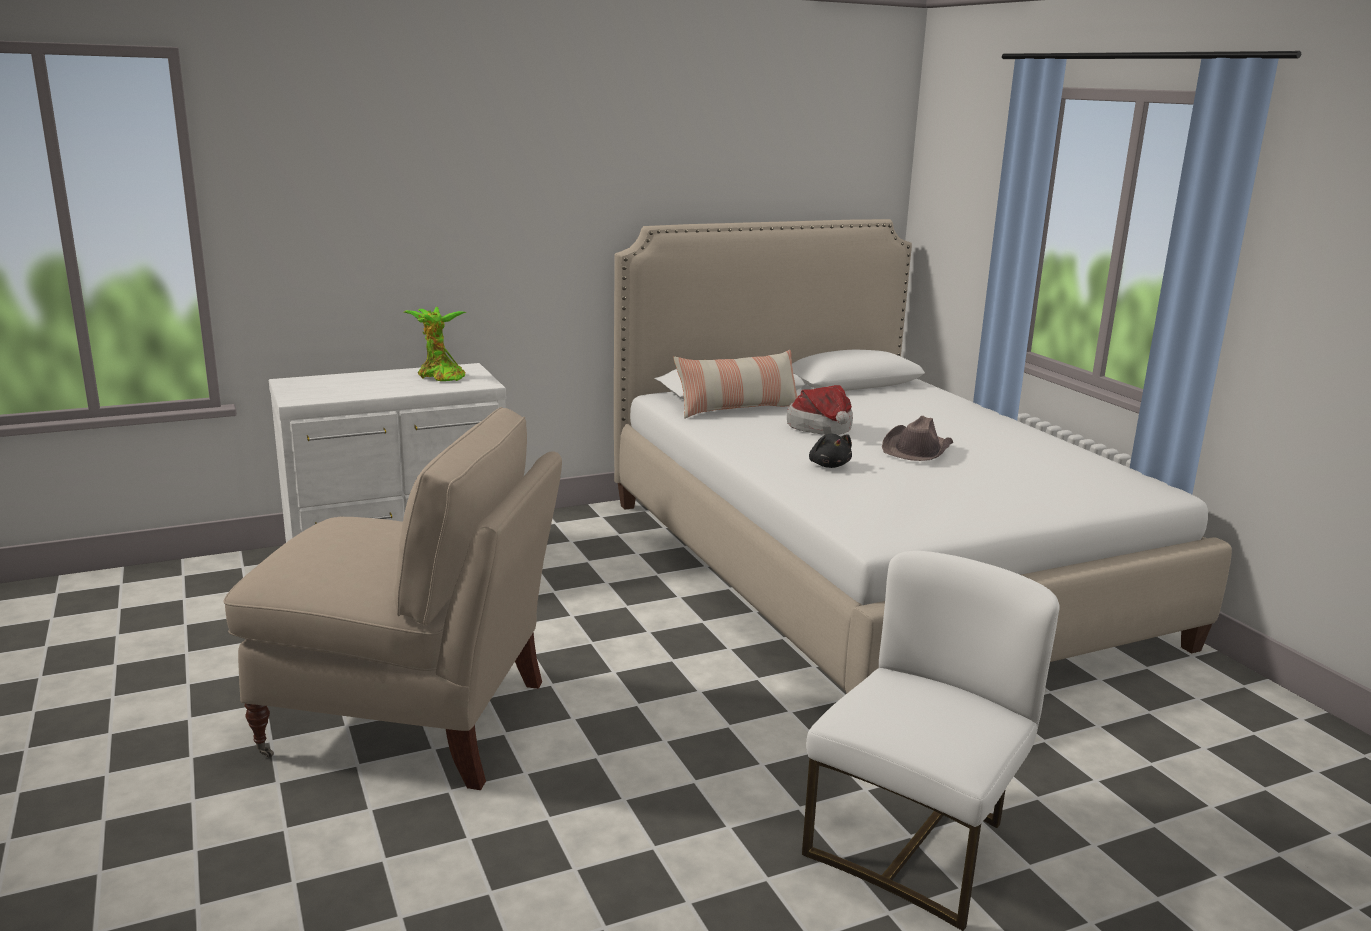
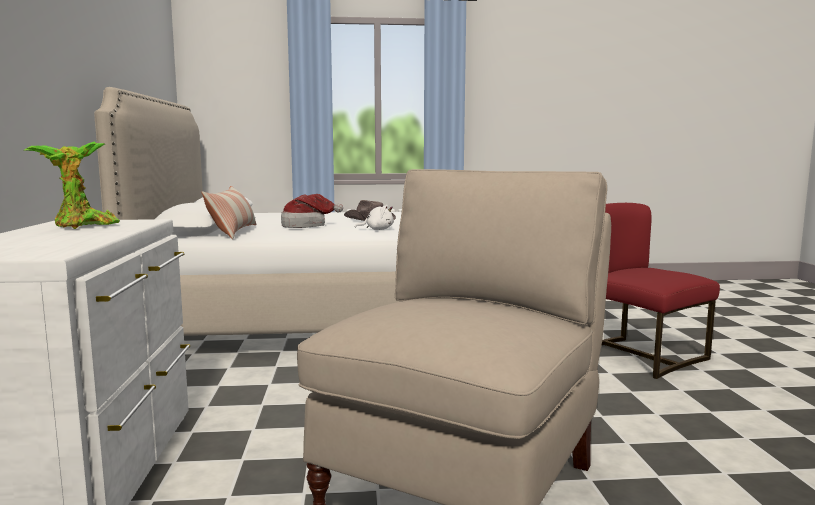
camera: 70 degrees left, 10 degrees down
white chair [802,551,1060,931] -> red chair [601,203,720,379]
black plush toy [809,434,852,468] -> white plush toy [355,205,394,230]

